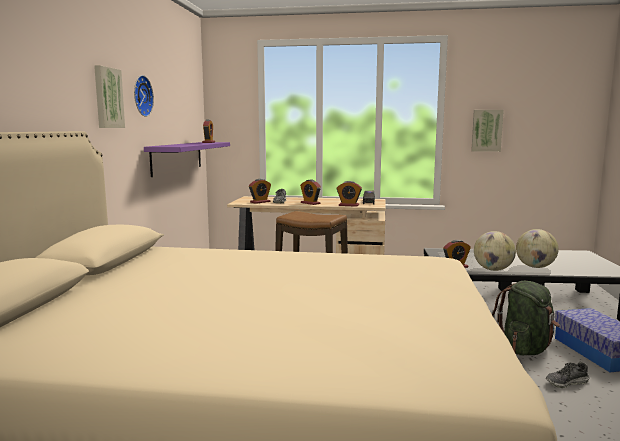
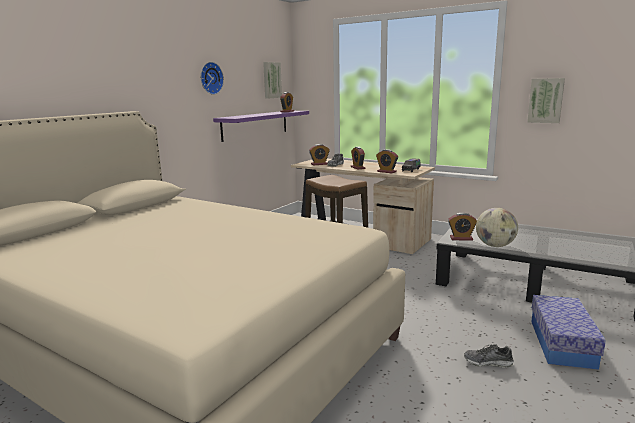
camera: 25 degrees right, 5 degrees up
picture [94,65,125,128] -> picture moved to [263,62,282,99]
green backpack [491,281,560,355] -> none
globe [516,229,559,268] -> none

